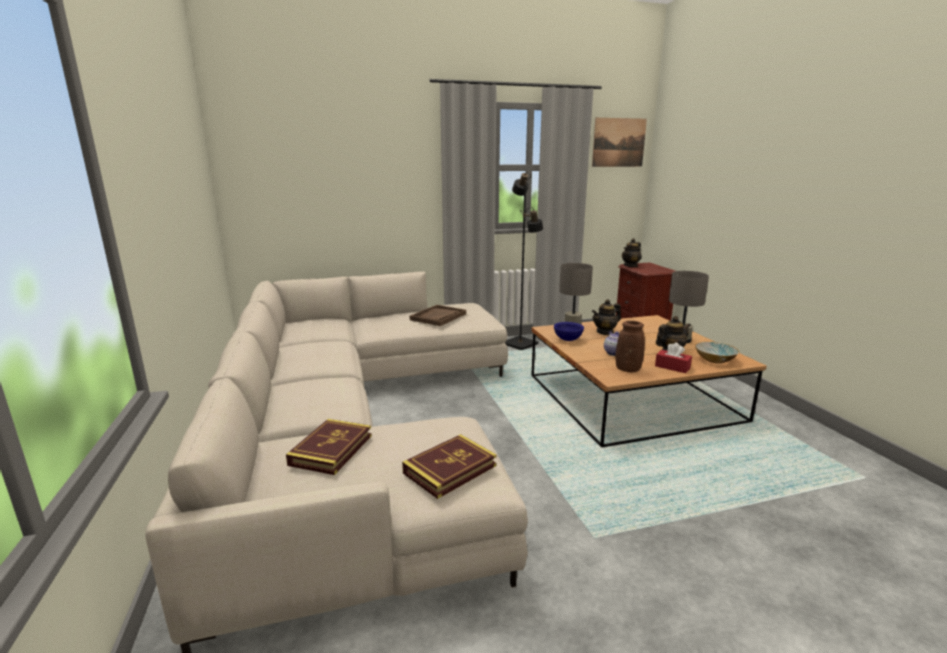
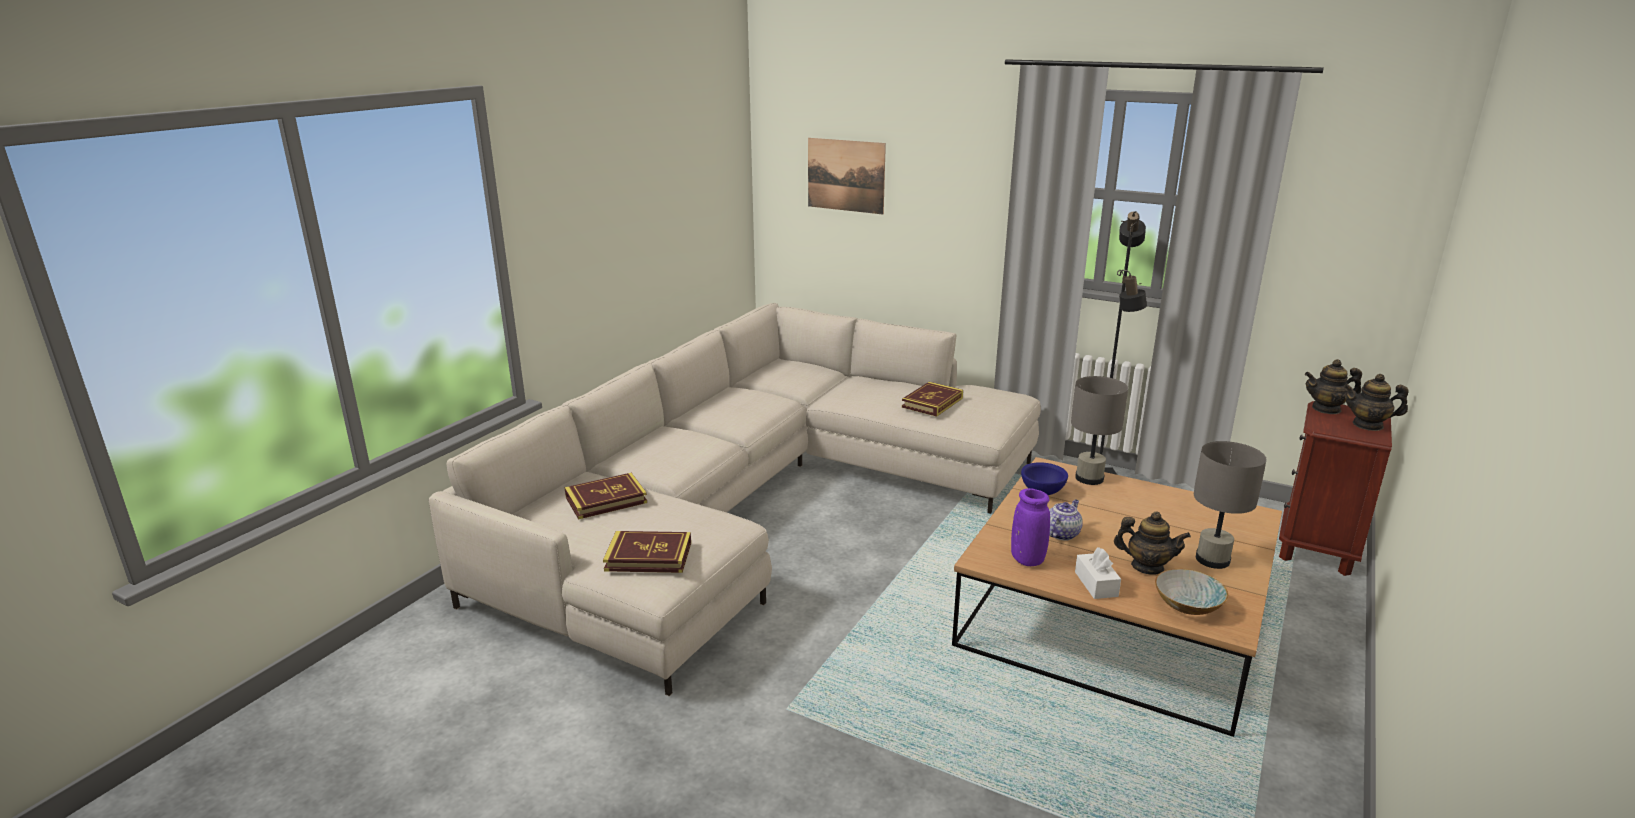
camera: 45 degrees right, 5 degrees up
brown tray [410,305,466,326] -> book [902,382,963,417]
picture [592,118,647,167] -> picture moved to [808,138,886,214]
teapot [592,299,621,335] -> teapot moved to [1344,374,1408,431]
brown vase [615,321,645,372] -> purple vase [1011,488,1050,566]
red tissue box [655,343,692,373] -> white tissue box [1075,547,1121,599]

